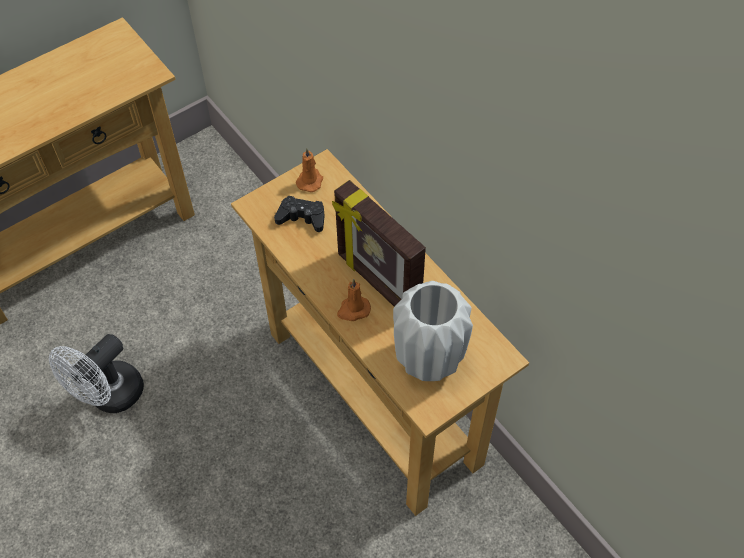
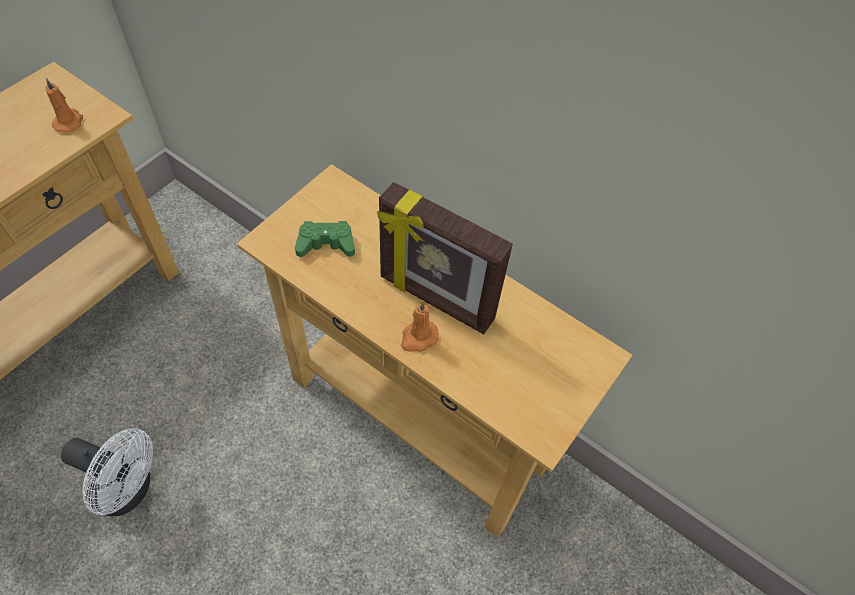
camera: 20 degrees left, 0 degrees up
white fan [49,334,144,413] -> white fan turned 90 degrees counterclockwise [61,428,153,516]
black game controller [274,196,325,232] -> green game controller [295,221,355,257]
orange candle [296,149,323,192] -> orange candle moved to [45,78,83,132]
white vase [393,281,473,381] -> none

